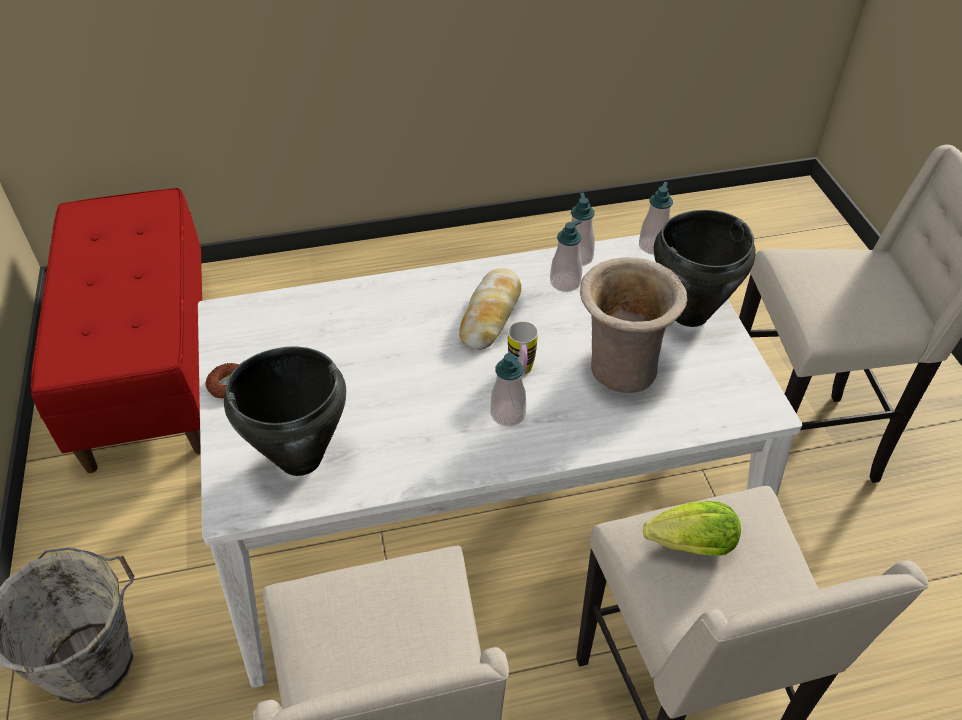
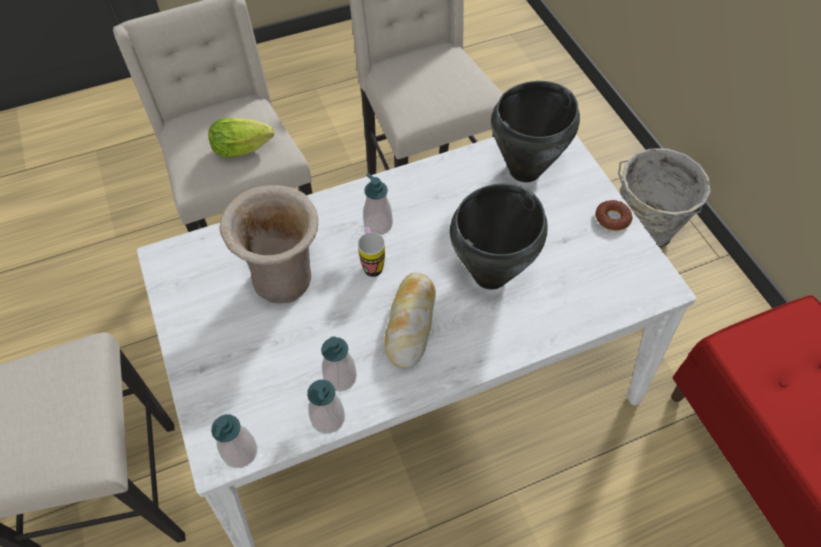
camera: 170 degrees right, 10 degrees up
black cooking pot [654,210,756,327] -> black cooking pot moved to [450,183,548,290]

